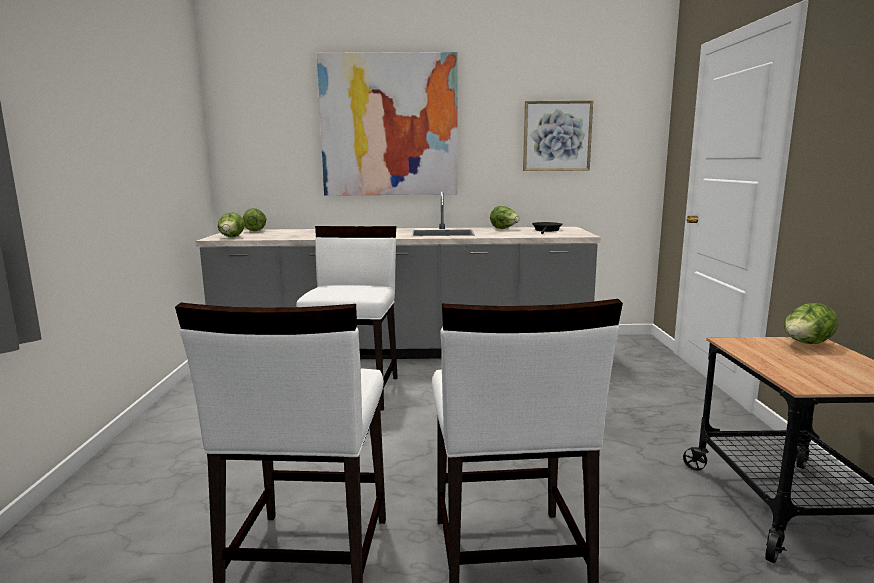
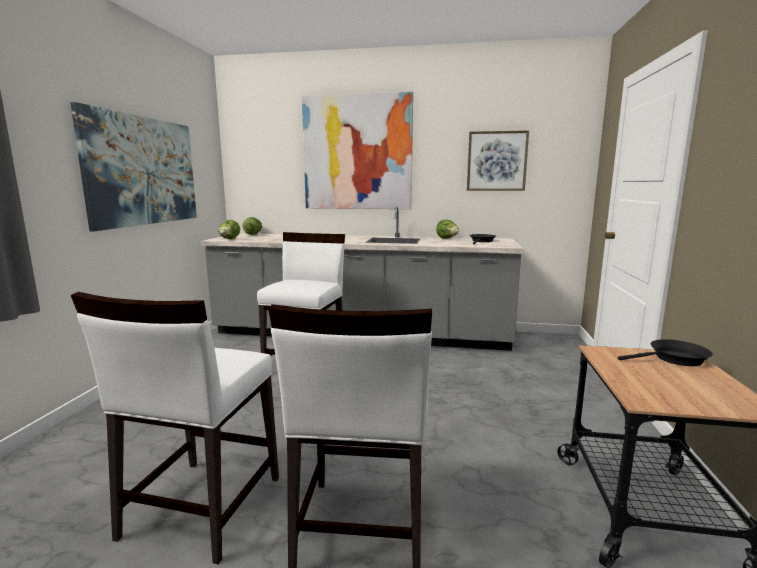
camera: 10 degrees right, 0 degrees up
lettuce [784,303,838,344] -> black frying pan [618,339,713,366]
none -> picture [70,102,197,231]

